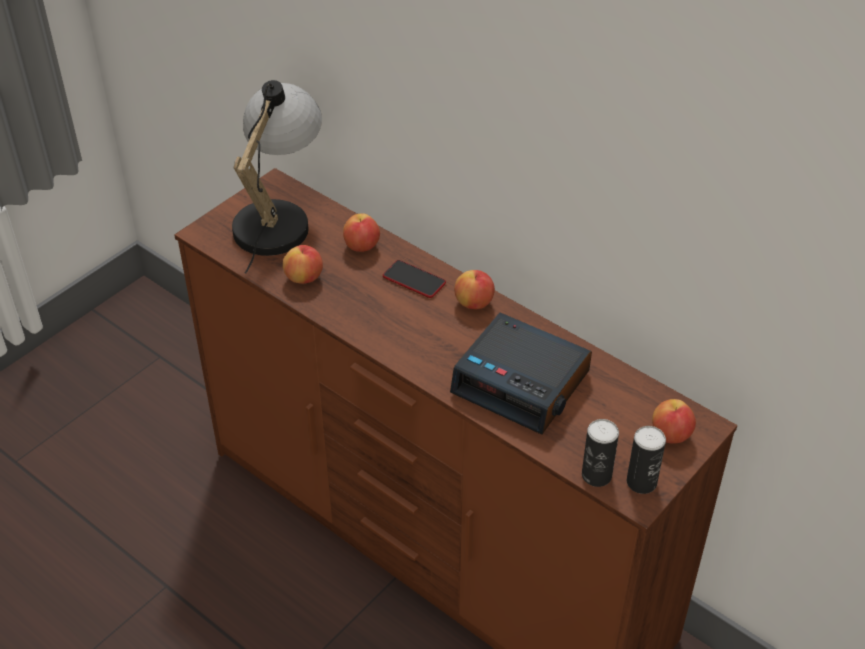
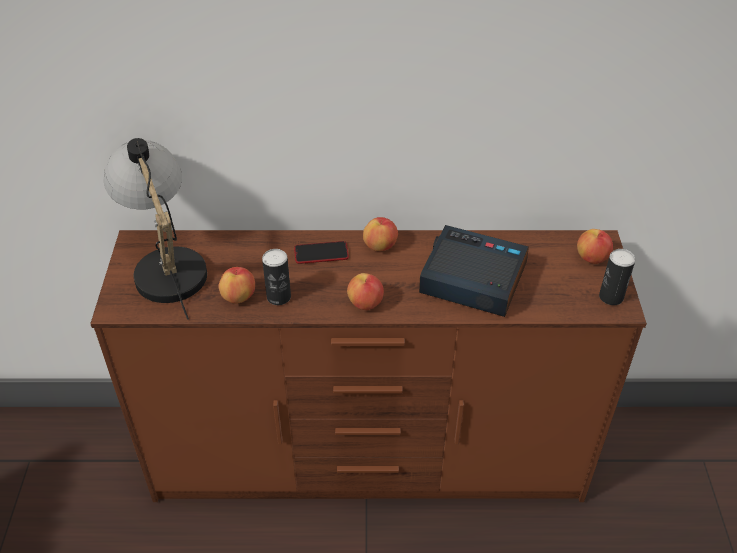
camera: 40 degrees left, 0 degrees up
apple [343,213,380,252] -> apple moved to [347,273,384,310]
alarm clock [450,313,592,434] -> alarm clock turned 150 degrees counterclockwise [419,225,529,317]
can [582,419,619,487] -> can moved to [262,249,291,305]

